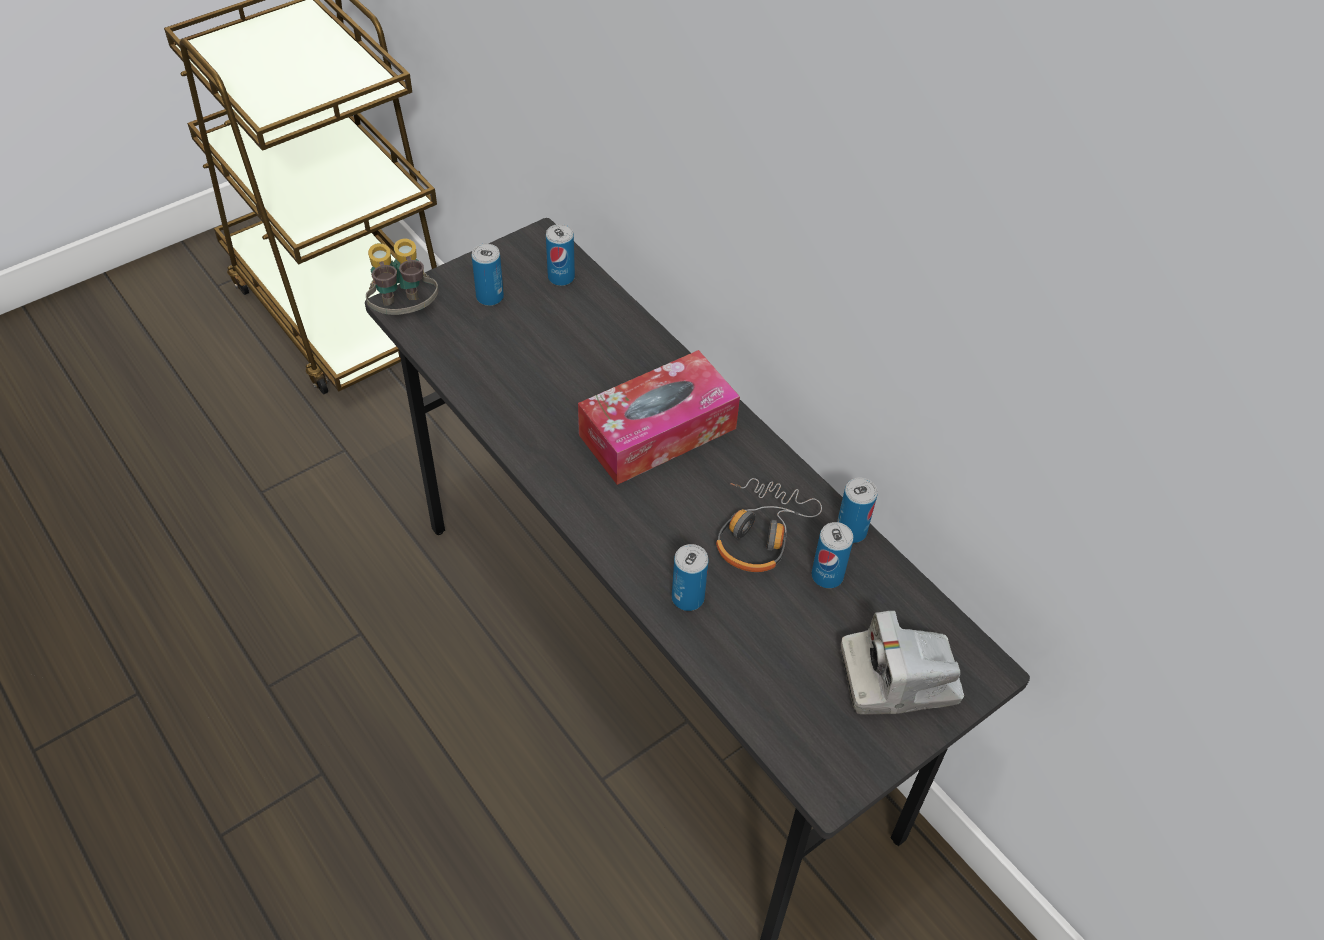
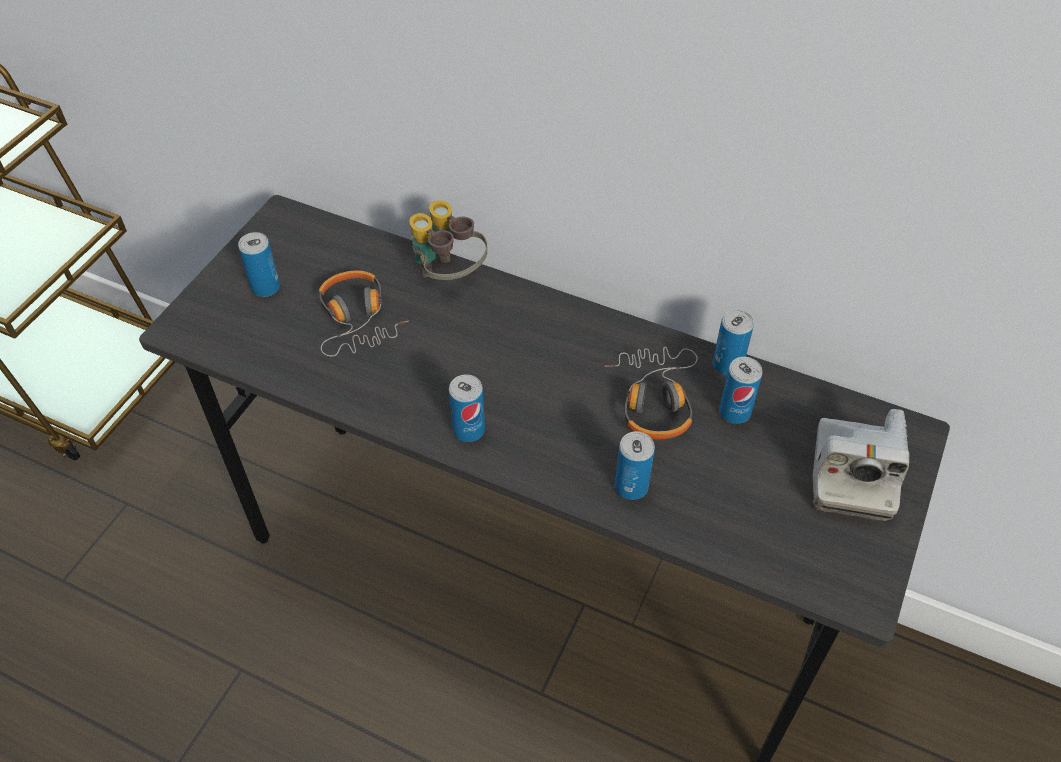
camera: 25 degrees left, 0 degrees up
binoculars [366,238,438,315] -> binoculars moved to [409,200,487,280]
can [546,224,575,286] -> can moved to [449,374,485,442]
tissue box [578,350,740,485] -> none
camera [840,611,964,715] -> camera turned 45 degrees counterclockwise [813,409,910,521]
none -> headphones [319,270,409,357]

